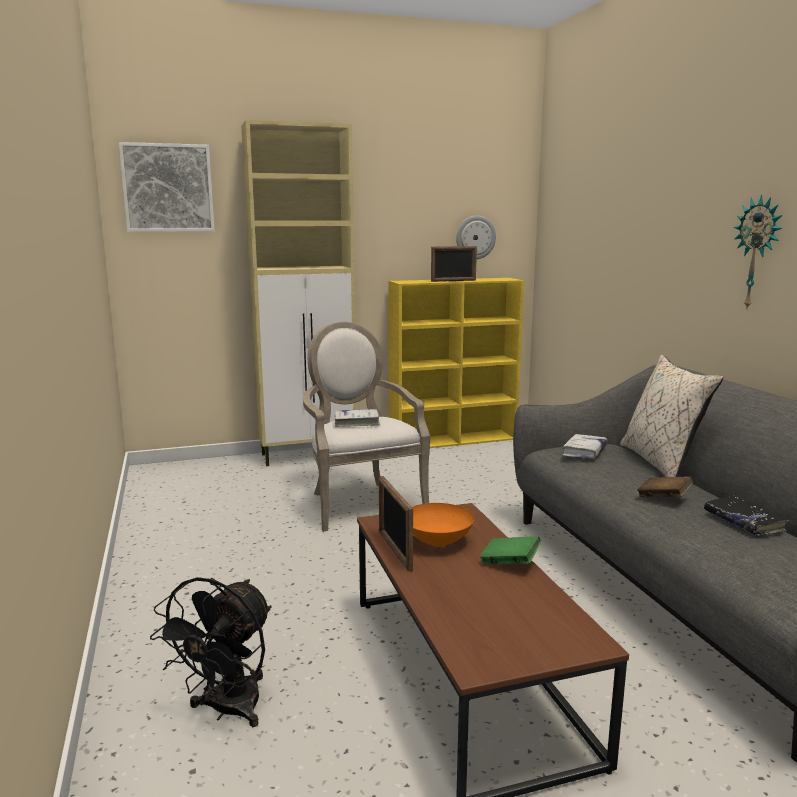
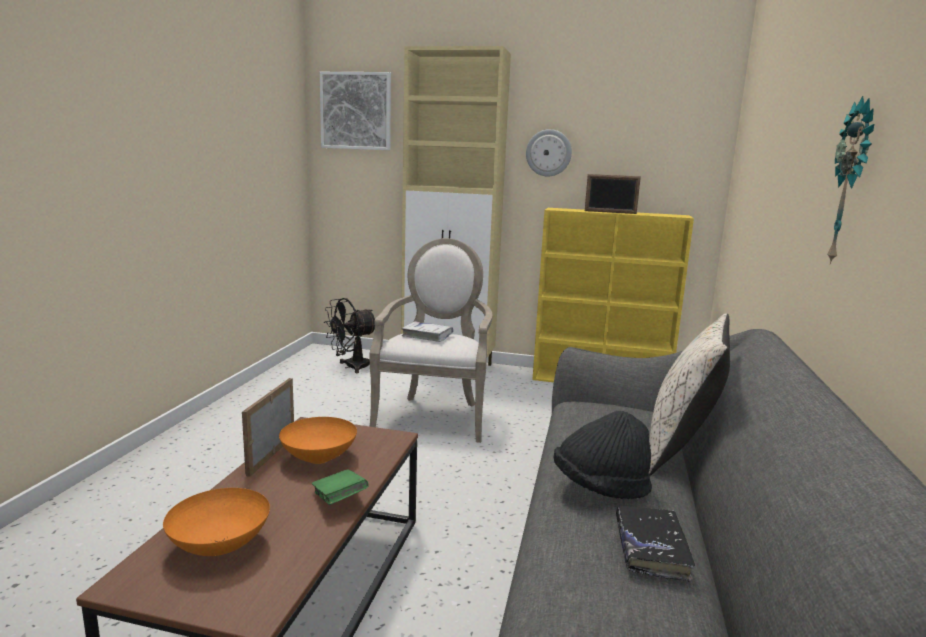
camera: 30 degrees right, 0 degrees up
black fan [150,577,272,727] -> black fan moved to [323,298,375,373]
wall clock [456,216,496,260] -> wall clock moved to [526,129,572,177]
white book [563,434,607,458] -> none
brown book [637,476,693,497] -> black hat [553,411,652,499]
none -> orange bowl [163,488,270,556]

